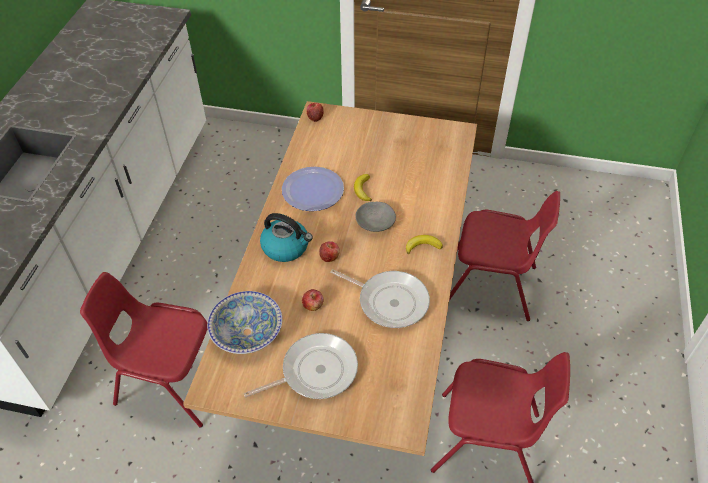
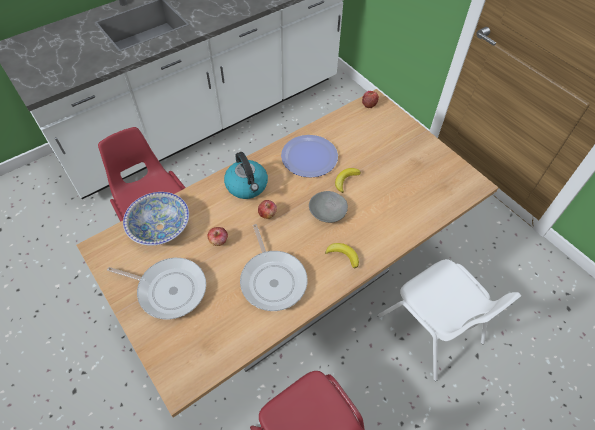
camera: 40 degrees right, 5 degrees up
red chair [449,191,560,321] -> white chair [378,259,521,381]

